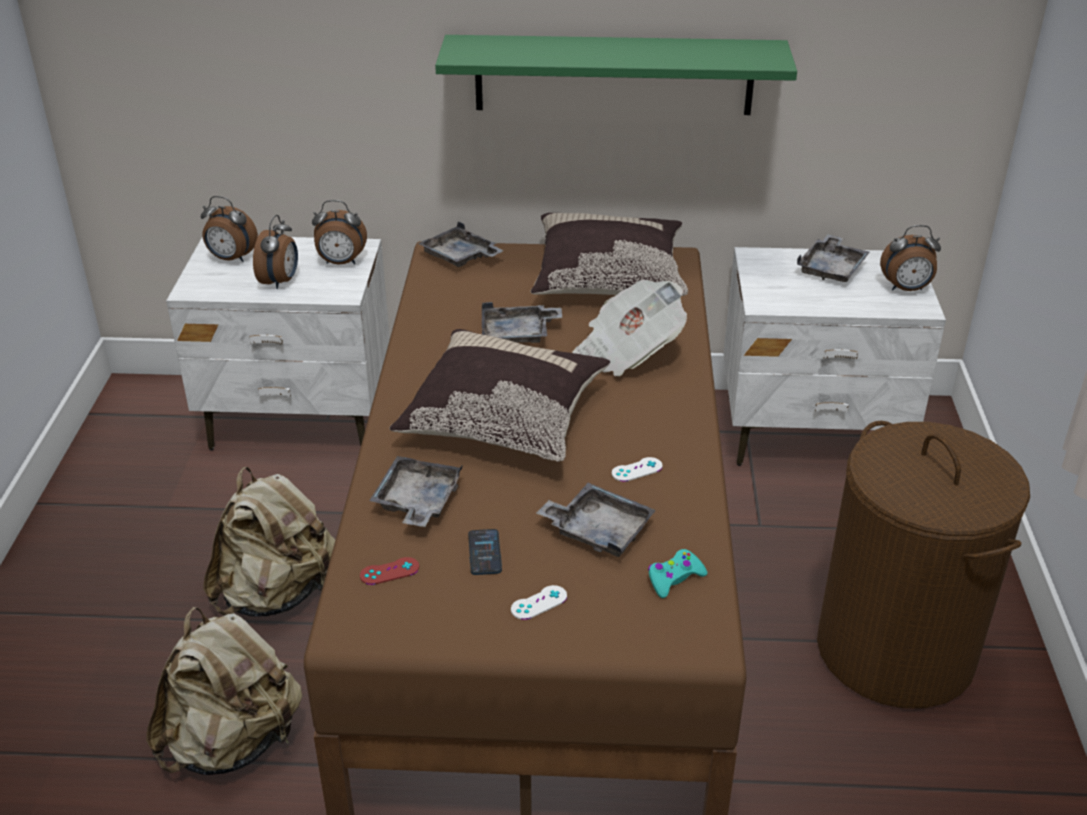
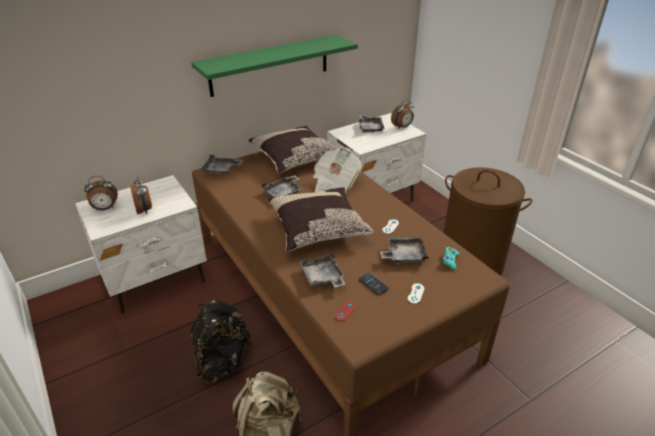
camera: 35 degrees left, 0 degrees up
beige backpack [203,467,335,617] -> black backpack [190,300,252,383]
alarm clock [312,200,367,264] -> none

